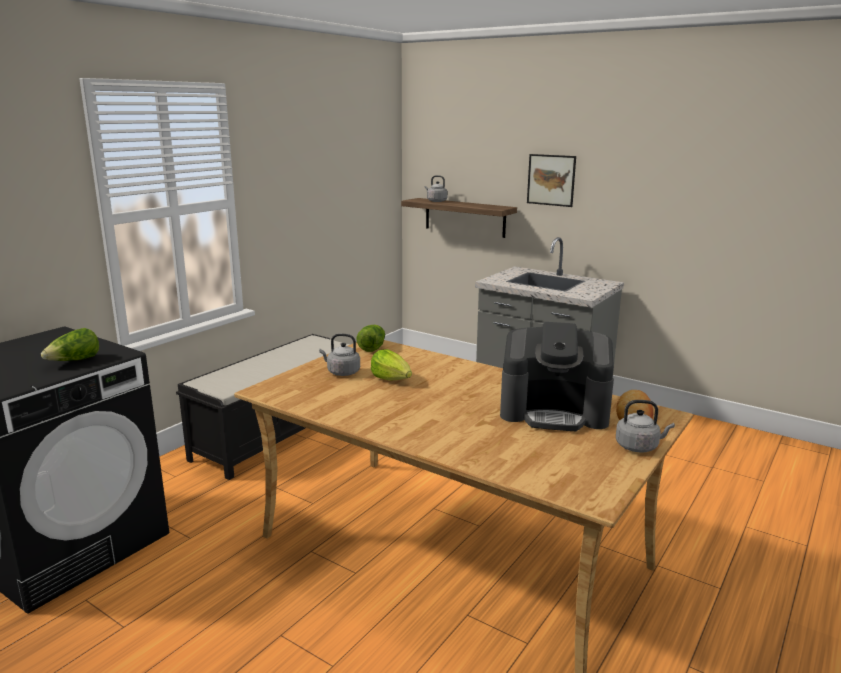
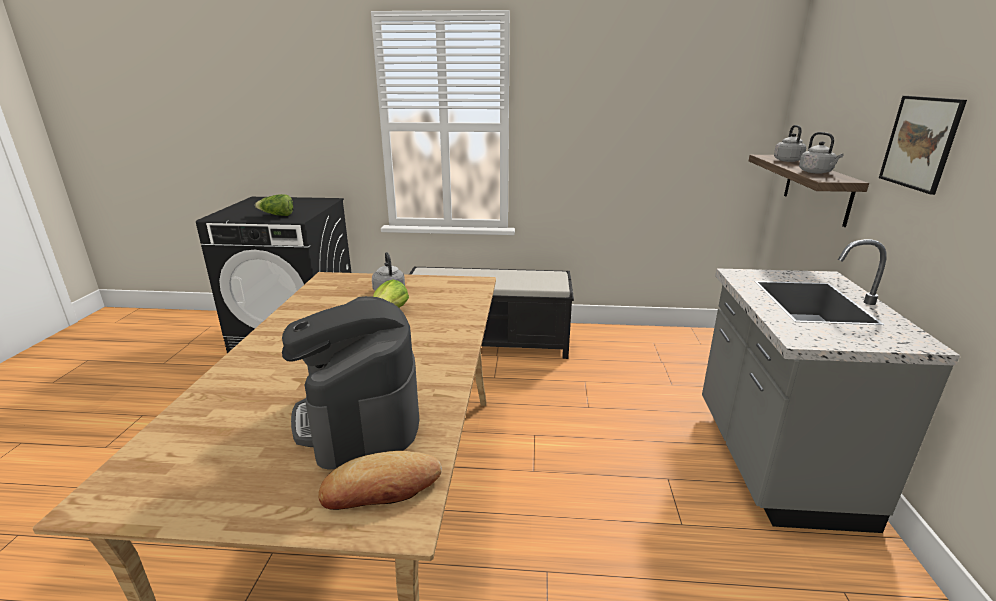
camera: 60 degrees right, 5 degrees up
lettuce [356,324,385,352] -> none
grey kettle [616,400,675,453] -> grey kettle moved to [799,132,844,174]

